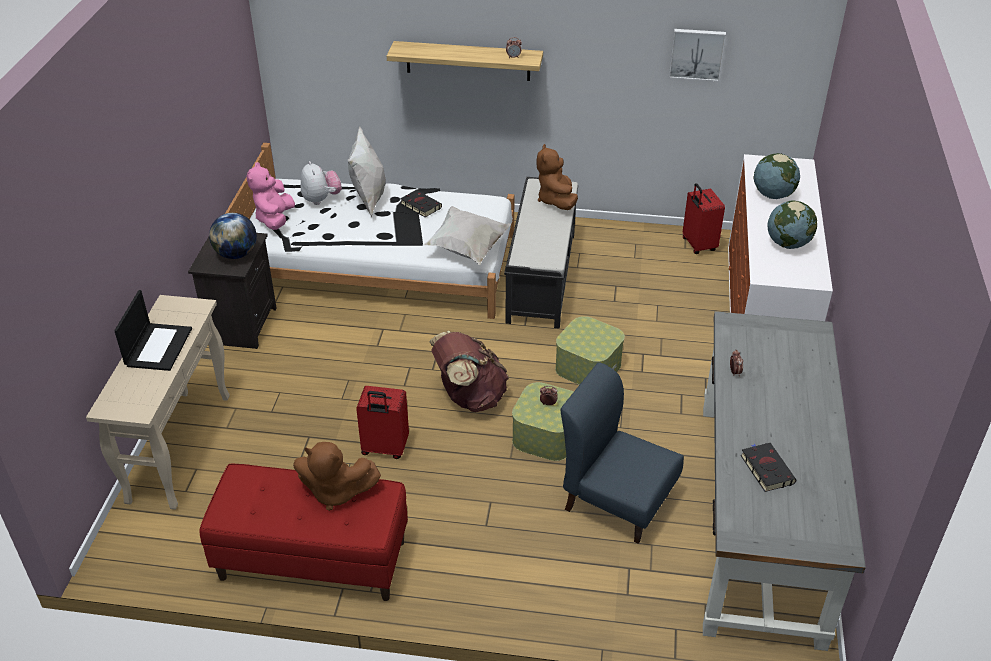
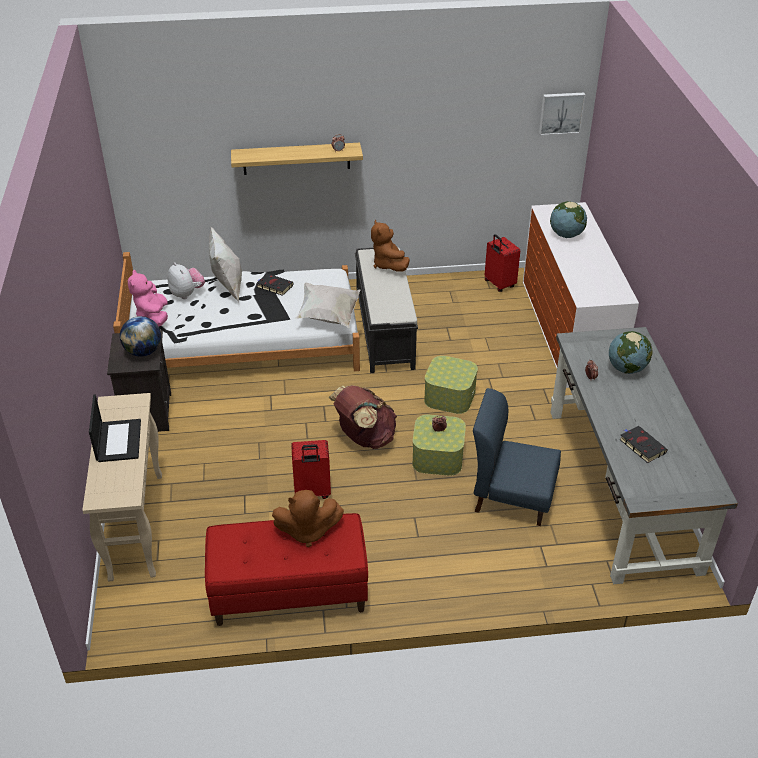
camera: 15 degrees left, 0 degrees up
picture [669,29,726,81] -> picture moved to [539,93,585,135]
globe [767,201,817,249] -> globe moved to [609,331,652,374]

